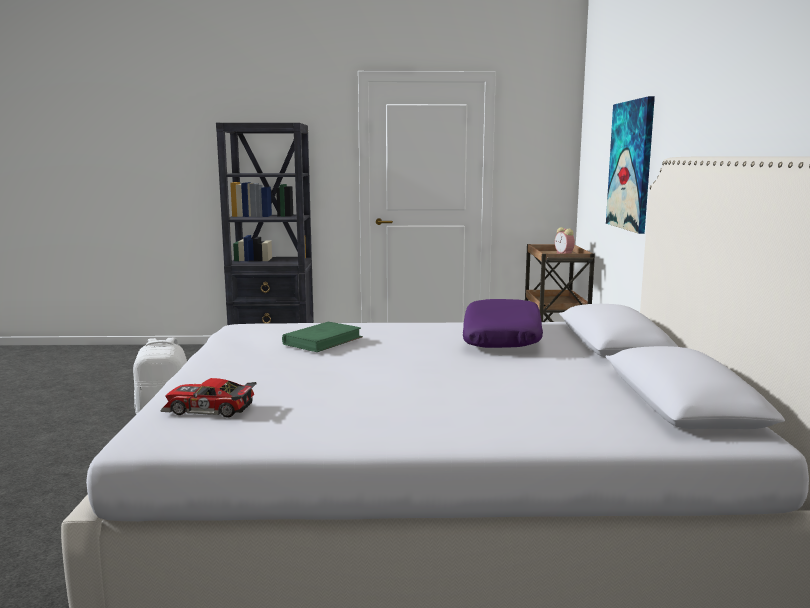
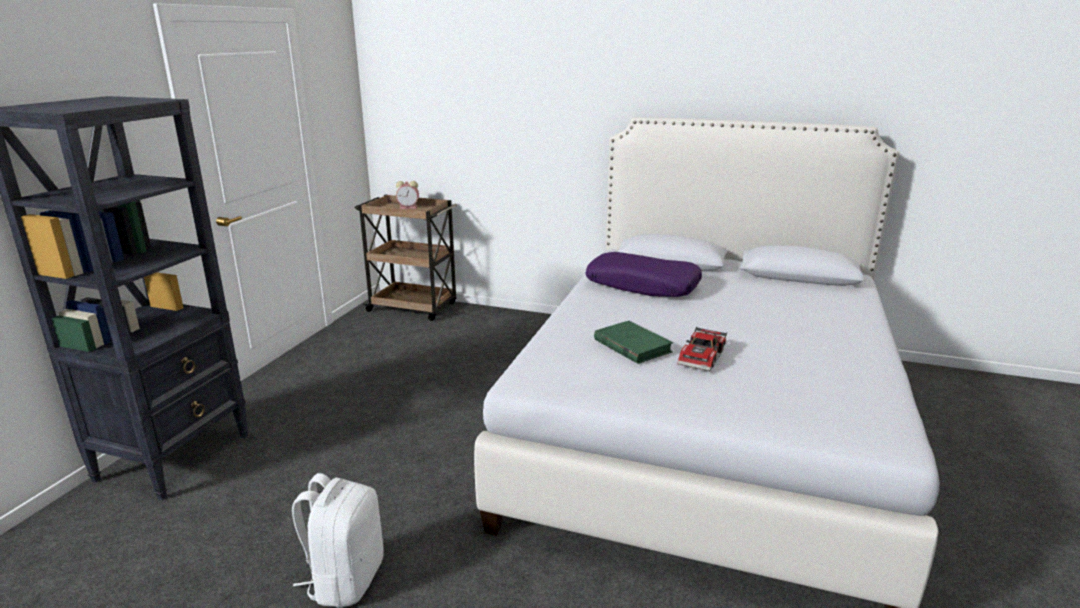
camera: 70 degrees left, 10 degrees up
toy car [160,378,257,418] -> toy car moved to [677,327,727,371]
picture [606,96,655,234] -> none

